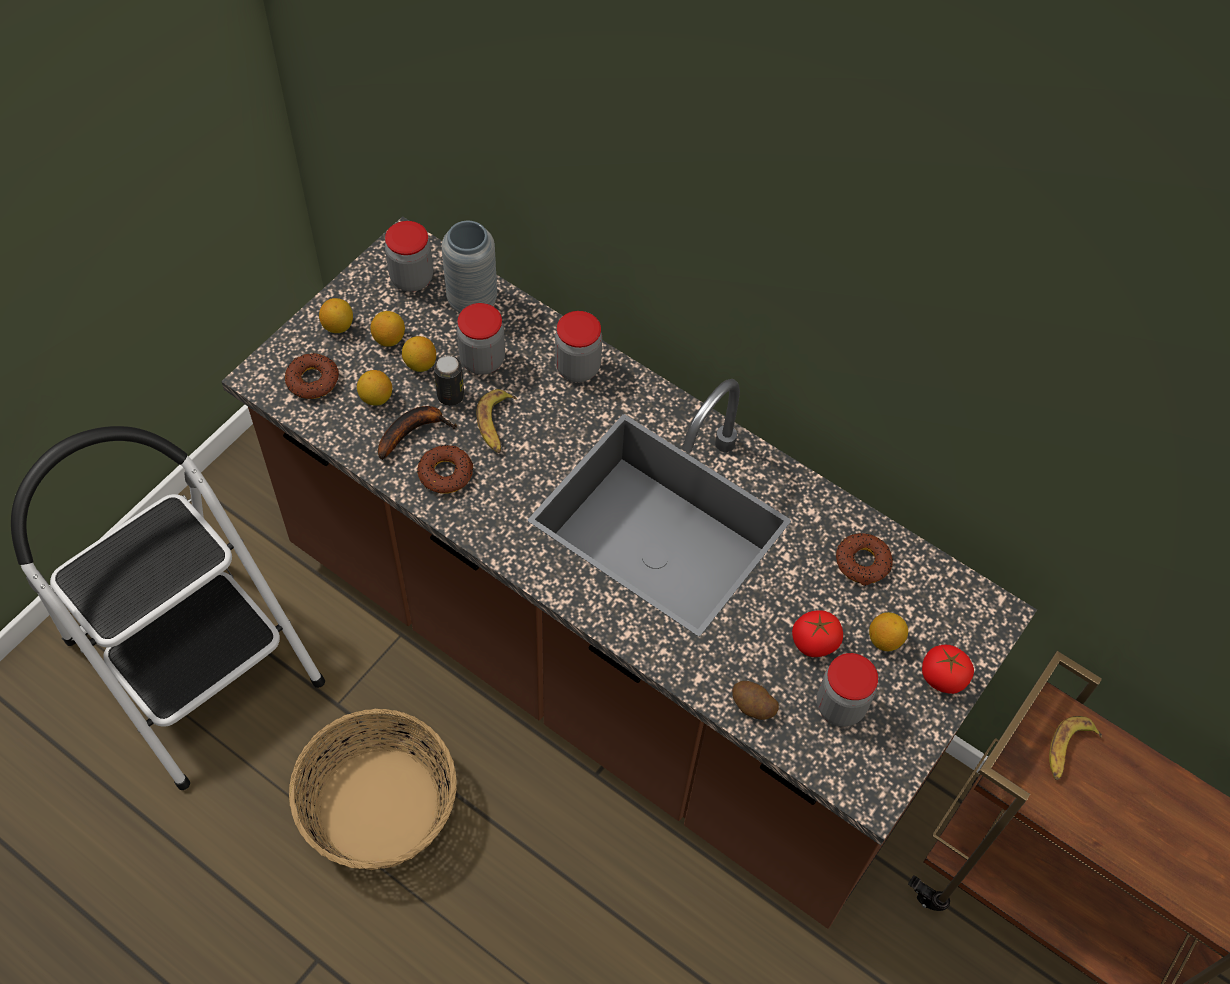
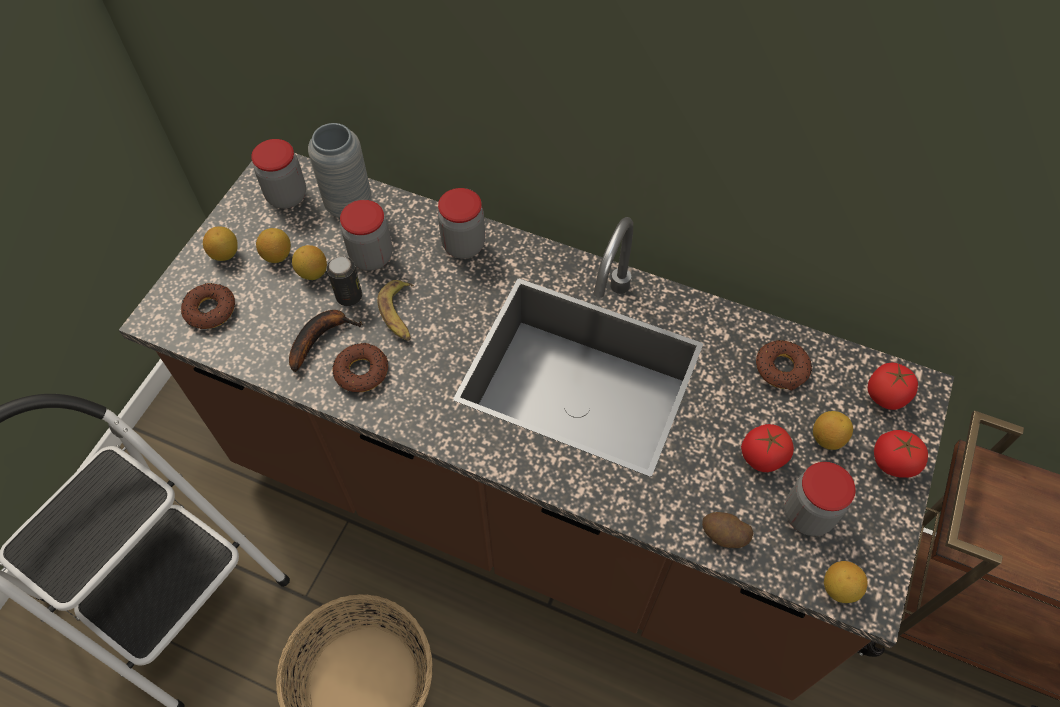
camera: 10 degrees left, 0 degrees up
lemon [357,370,392,406] -> lemon moved to [824,561,868,603]
banana [1049,716,1102,780] -> none
none -> tomato [868,362,918,410]

